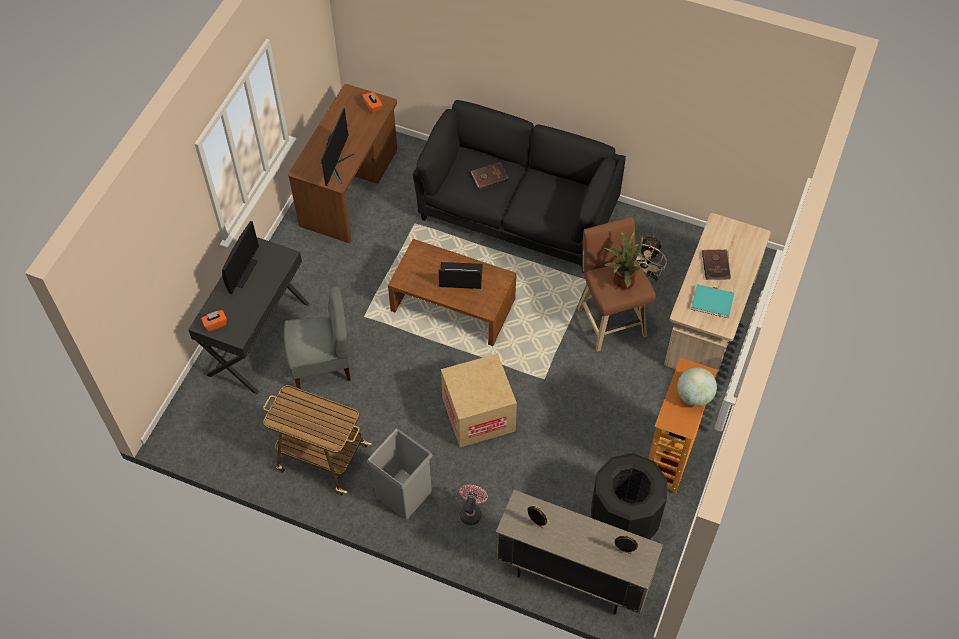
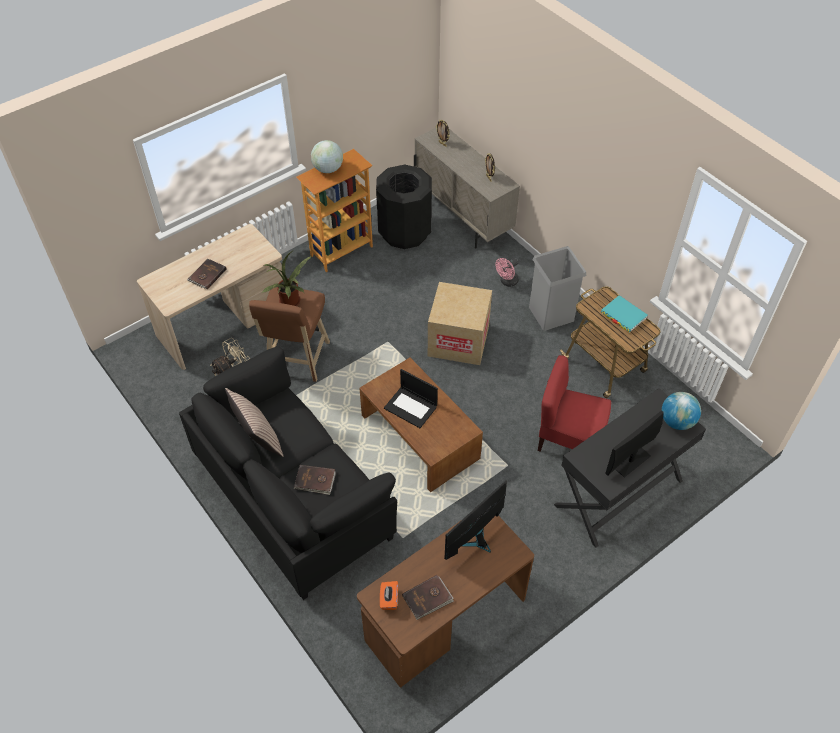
camera: 150 degrees left, 5 degrees down
orange tissue box [201,310,227,331] -> globe [662,392,701,430]
grey chair [284,286,351,389] -> red chair [538,355,611,452]
turquoise book [691,284,734,318] -> turquoise book moved to [601,295,648,332]
none -> pillow [225,388,283,457]
none -> brown book [402,575,454,620]

